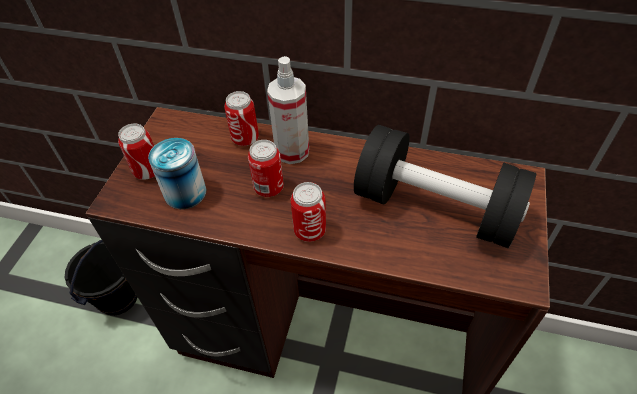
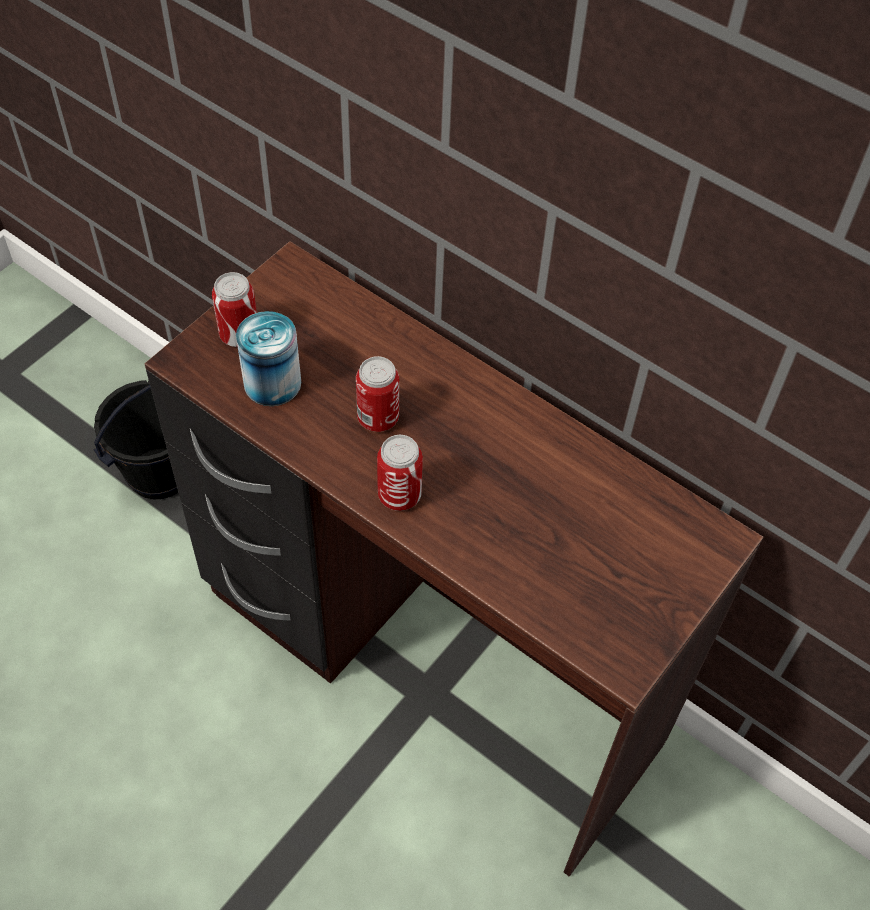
camera: 20 degrees right, 5 degrees up
can [224,91,259,146] -> none
spray bottle [267,56,309,164] -> none
black dumbbell [354,125,536,248] -> none

